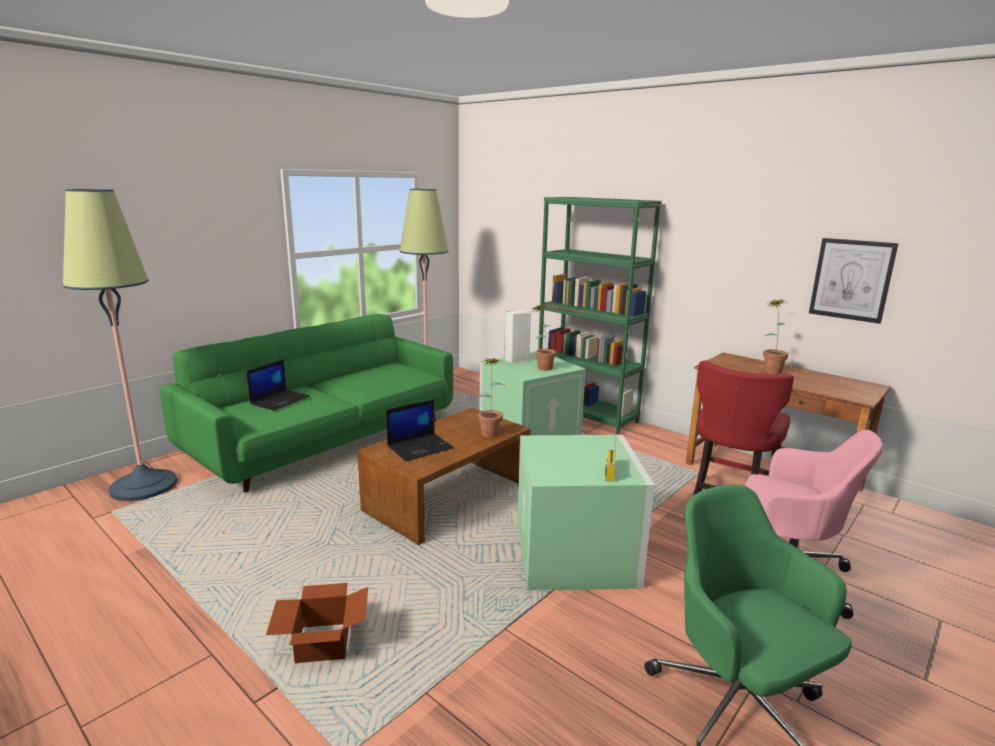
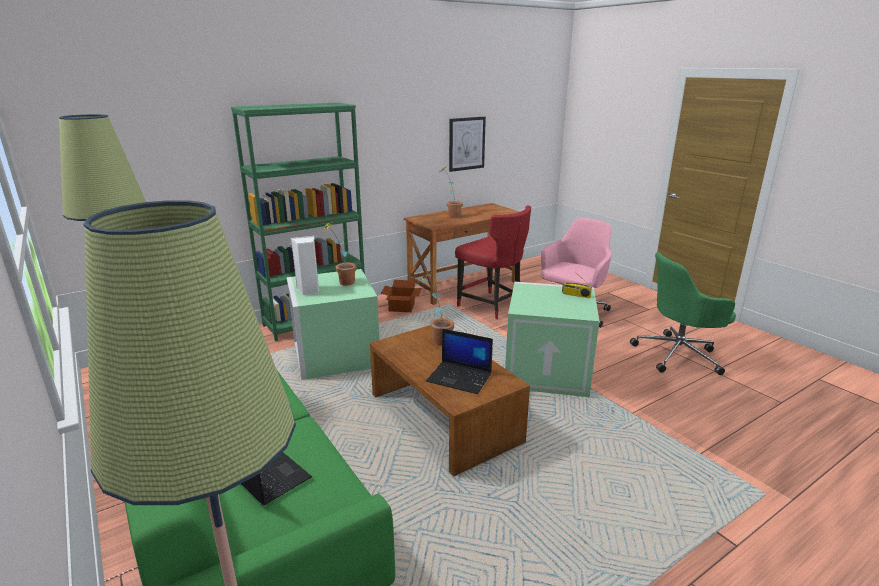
camera: 75 degrees left, 5 degrees up
cardboard box [266,583,368,663] -> cardboard box moved to [381,280,422,312]
laptop [386,400,454,461] -> laptop turned 135 degrees clockwise [426,329,493,394]

